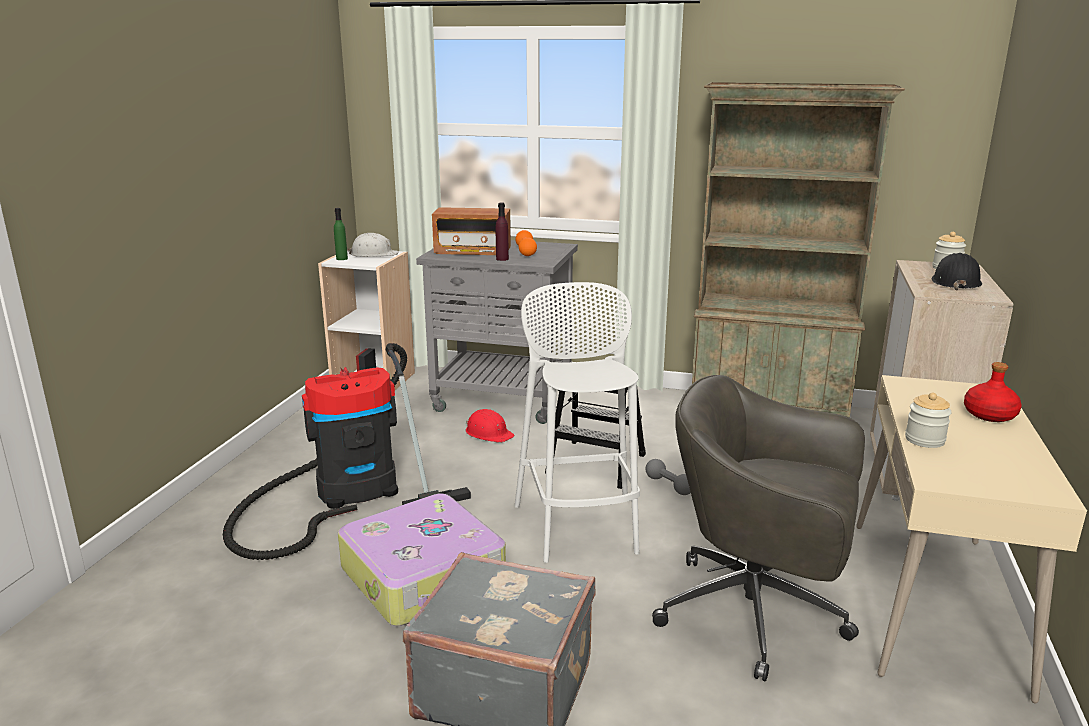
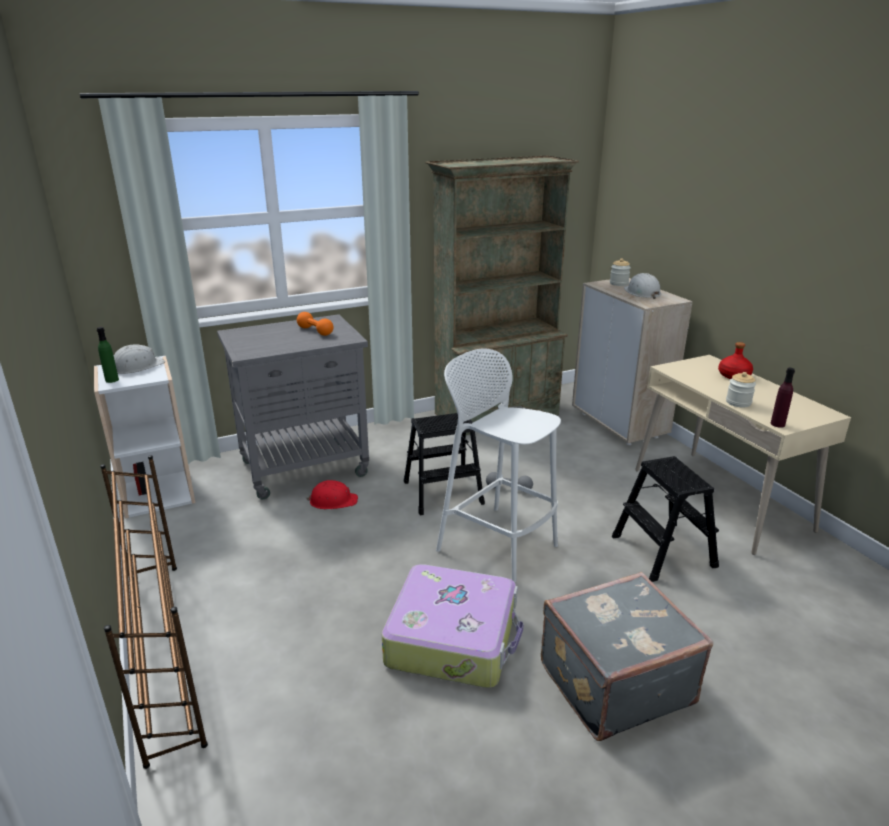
camera: 40 degrees left, 5 degrees up
vacuum cleaner [223,343,471,560] -> none
radio [432,207,511,255] -> none
purple bottle [496,203,509,261] -> purple bottle moved to [771,368,795,428]
grey office chair [652,375,865,681] -> black step ladder [612,456,719,582]
black hard hat [931,253,982,290] -> white hard hat [623,273,662,299]
none -> brown shoe rack [100,455,208,769]

